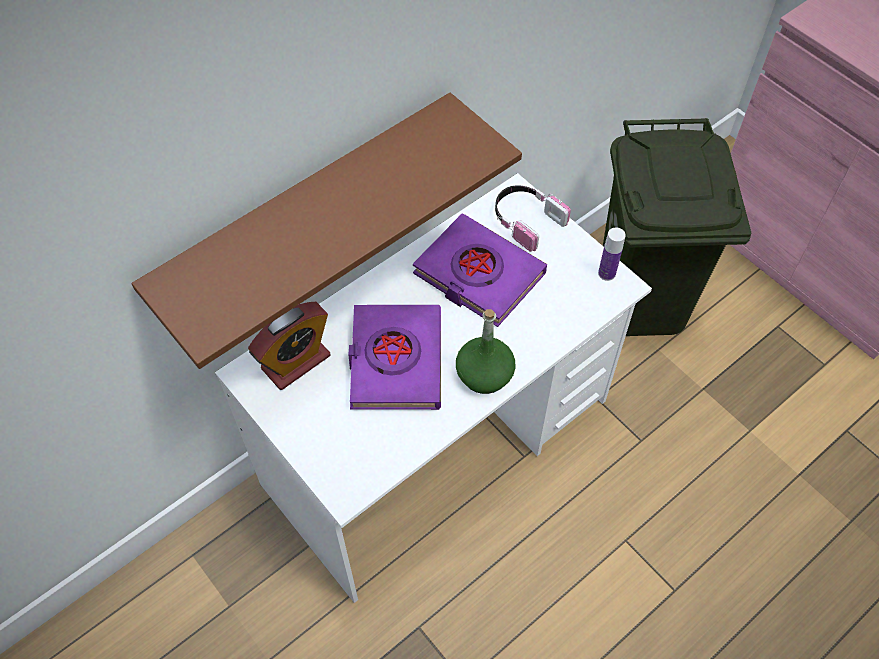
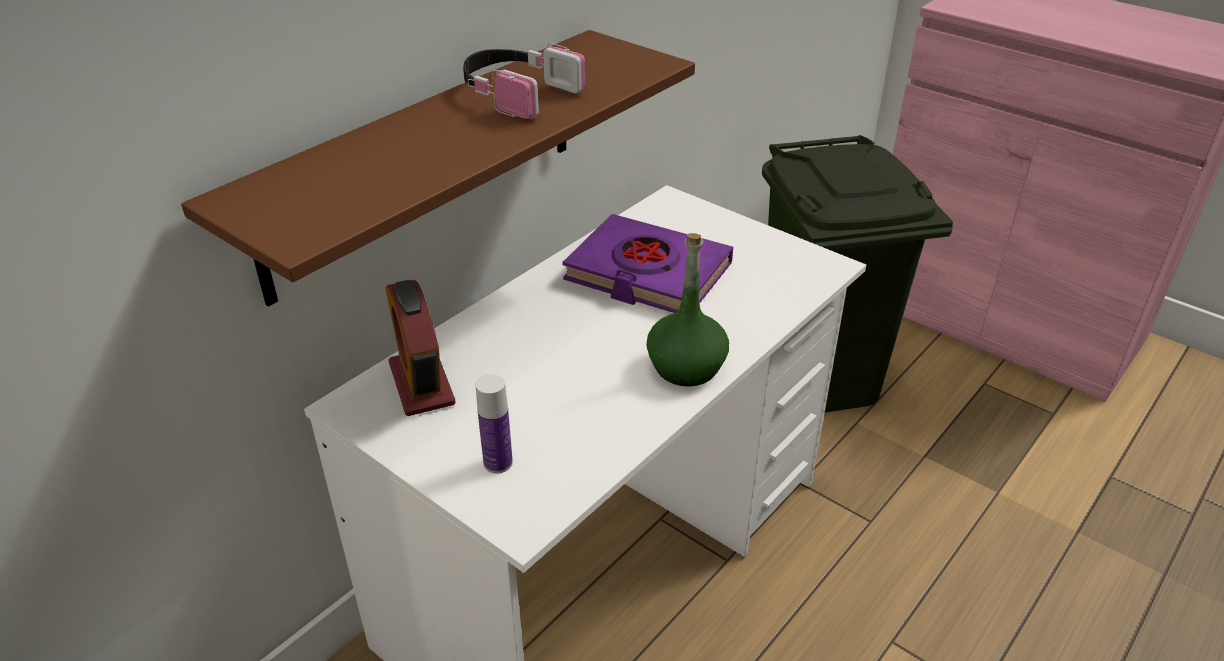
camera: 10 degrees left, 20 degrees down
alarm clock [248,302,331,390] -> alarm clock turned 120 degrees clockwise [386,280,456,416]
purple book [349,305,441,410] -> none
headphones [495,185,571,252] -> headphones moved to [463,43,585,119]
bottle [598,227,626,281] -> bottle moved to [476,374,513,473]

